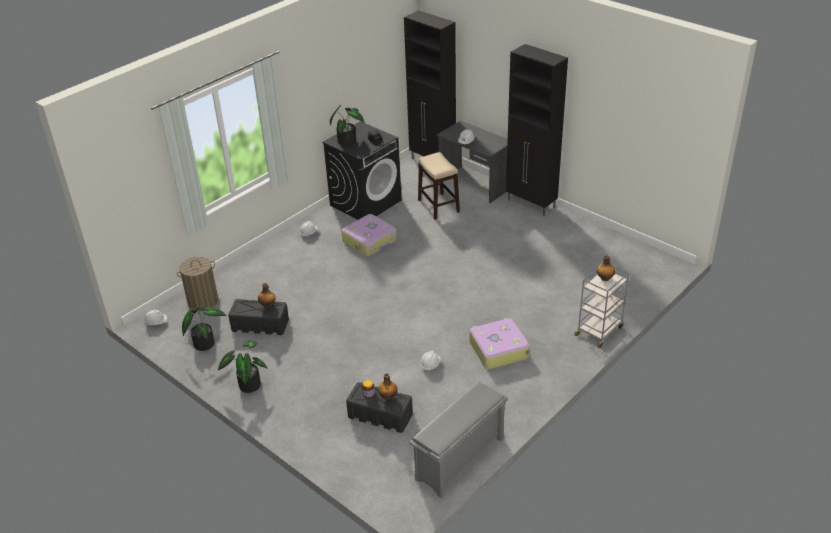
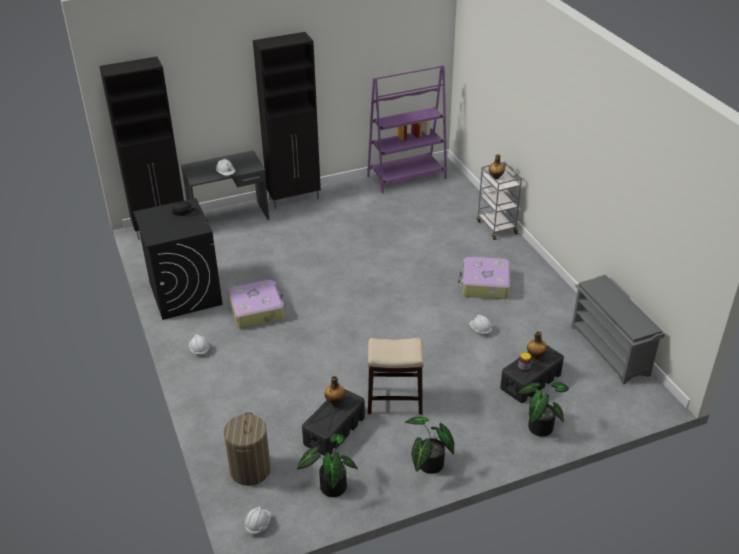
camera: 65 degrees left, 0 degrees up
potted plant [330,105,365,146] -> potted plant moved to [517,382,569,437]
stool [418,152,460,220] -> stool moved to [368,338,423,415]
none -> purple bookcase [367,65,447,193]

